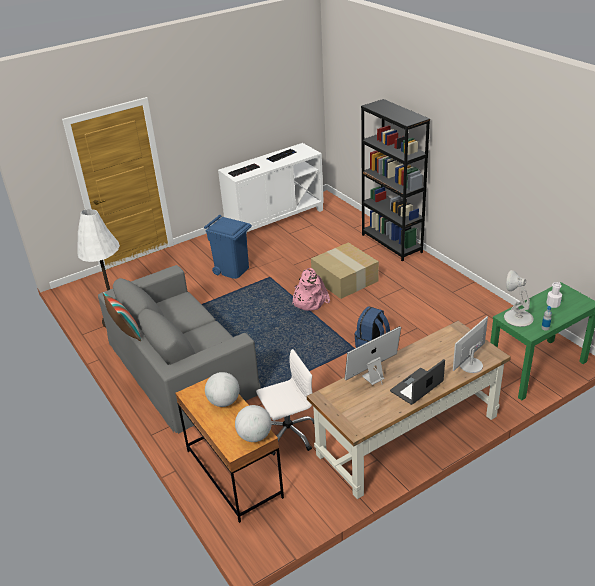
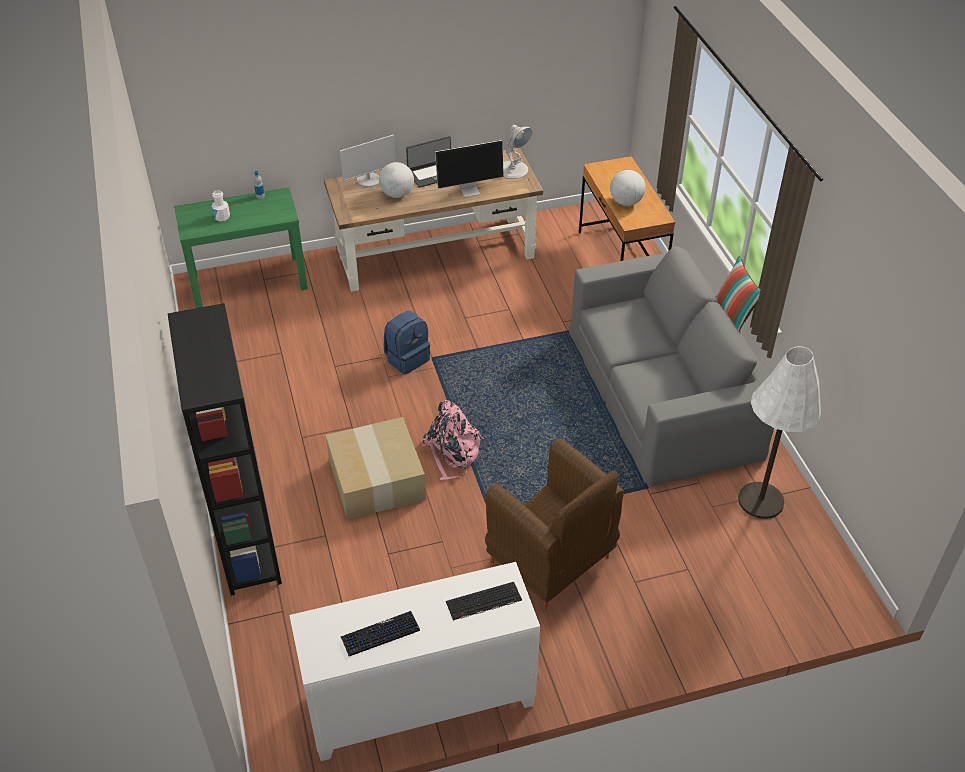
camera: 165 degrees left, 10 degrees up
blue trash can [204,215,252,279] -> brown armchair [485,438,624,610]
globe [235,405,272,442] -> globe moved to [379,162,414,198]
white office chair [256,349,314,455] -> none
white table lamp [504,270,534,327] -> white table lamp moved to [503,125,532,179]

